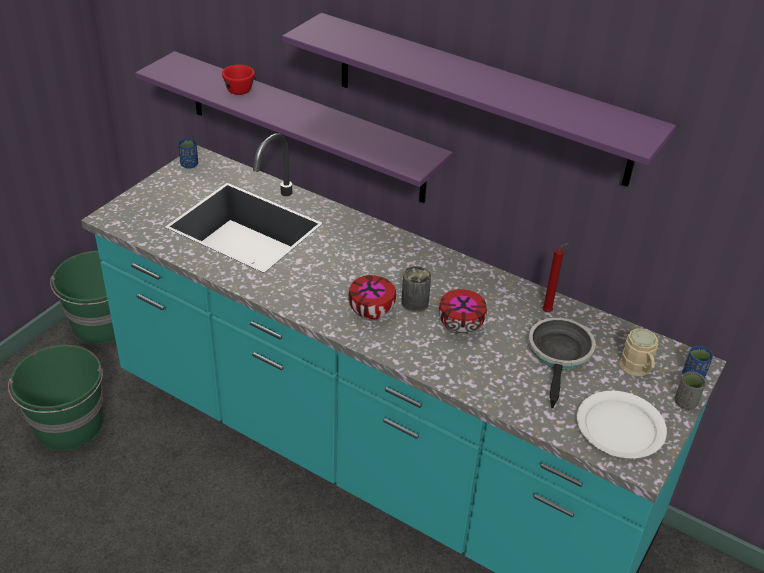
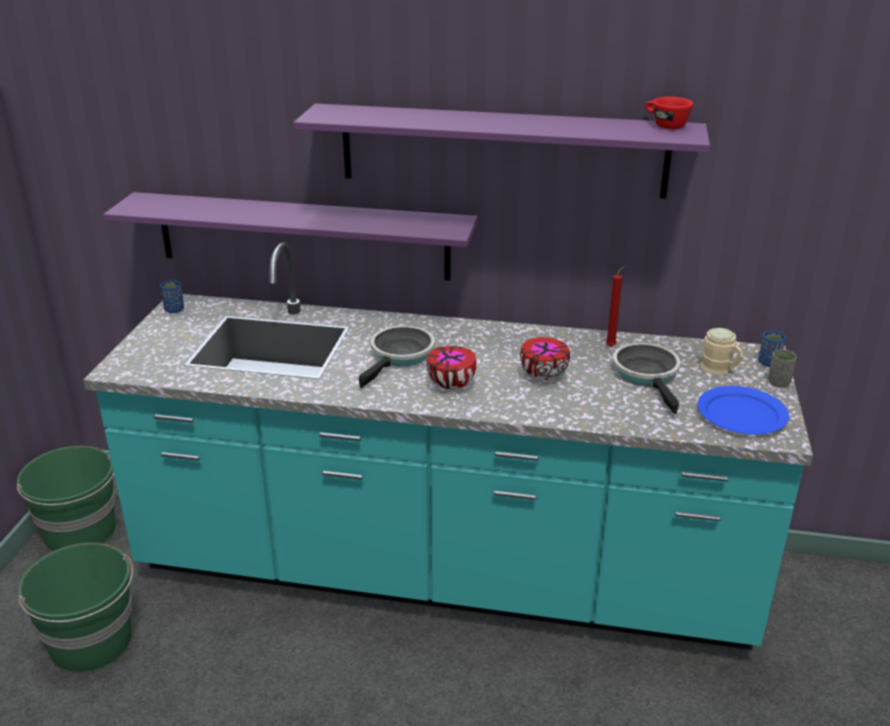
camera: 20 degrees left, 10 degrees down
red cup [222,65,255,95] -> red cup moved to [645,97,693,129]
can [401,266,431,312] -> none
white plate [577,391,667,458] -> blue plate [698,386,789,434]
none -> frying pan [359,326,435,388]

